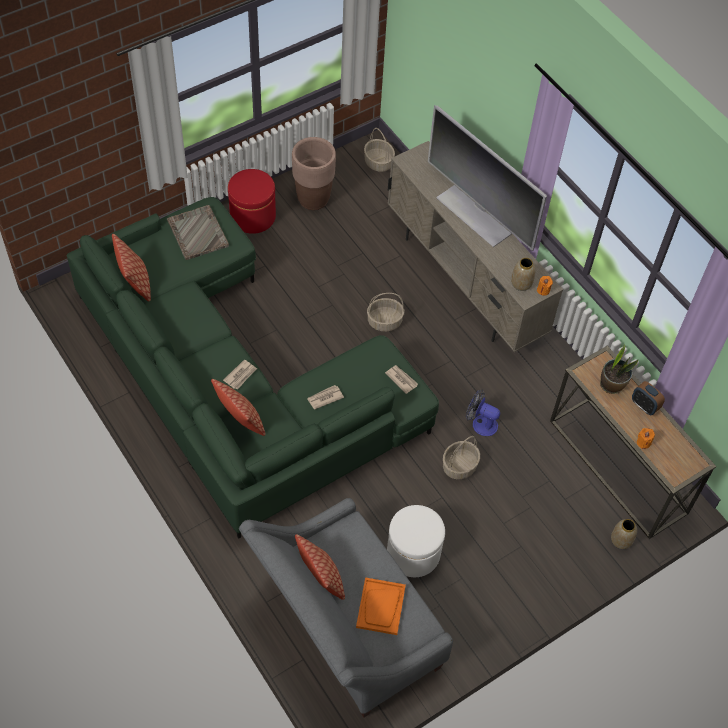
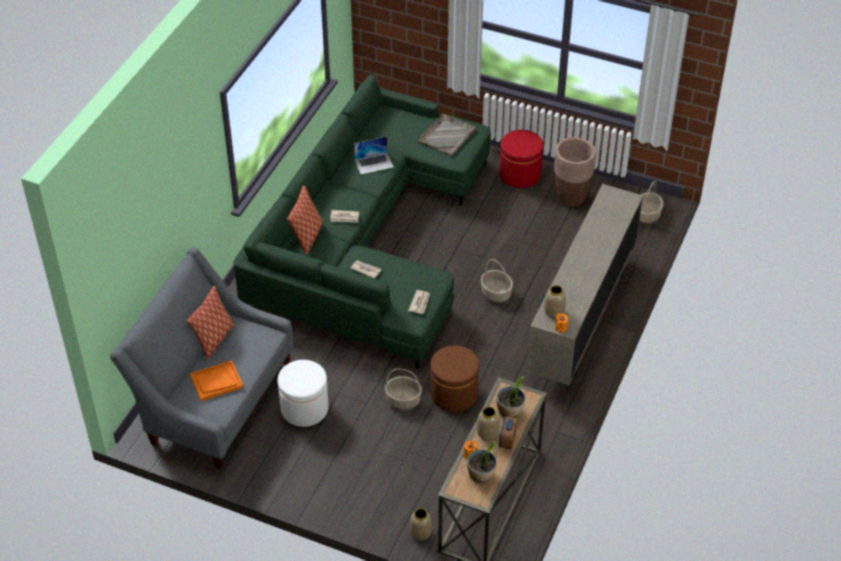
camera: 60 degrees right, 10 degrees down
pillow [112,234,151,302] -> none
television [428,105,547,251] -> none
fan [466,389,500,436] -> brown ottoman [430,345,479,412]
none -> laptop [354,136,394,174]
none -> potted plant [467,441,497,485]
none -> vase [477,407,500,441]

